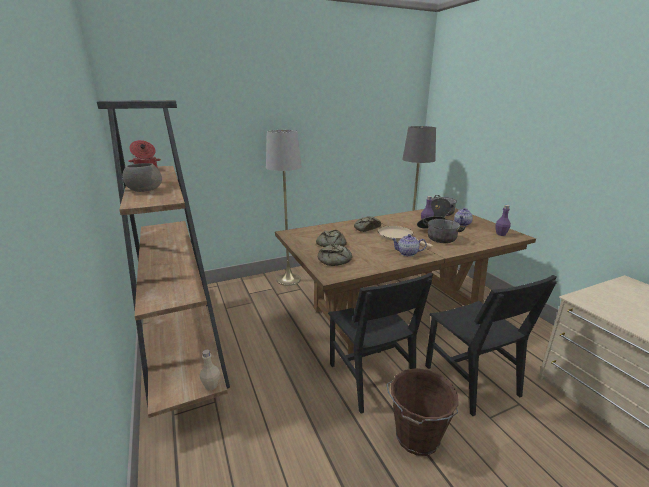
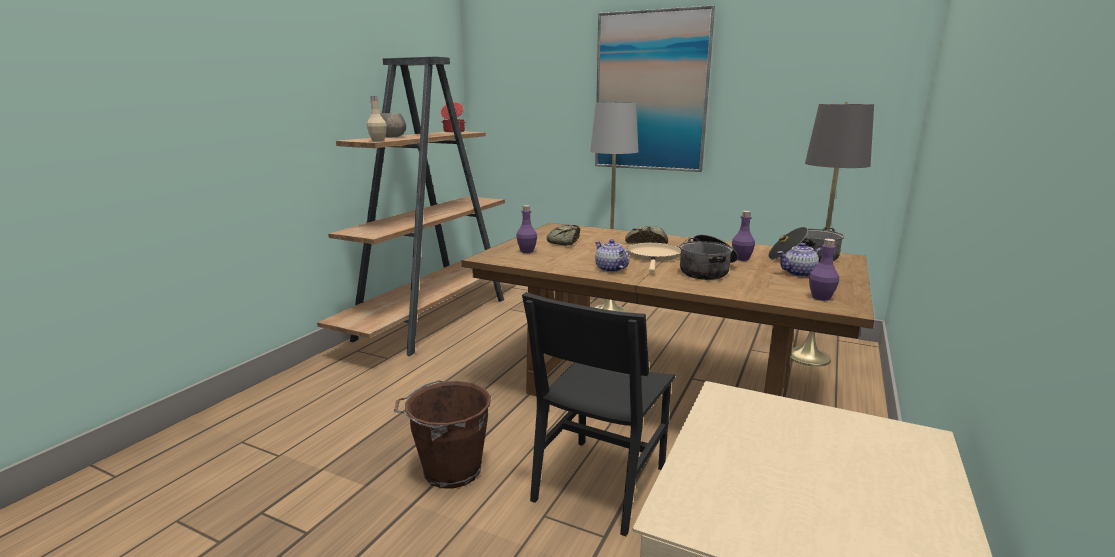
camera: 50 degrees right, 5 degrees down
beige bottle [199,350,220,390] -> beige bottle moved to [367,96,387,141]
bread [318,244,352,266] -> purple bottle [516,205,537,253]
black chair [328,273,433,413] -> none
none -> picture [595,5,715,172]

